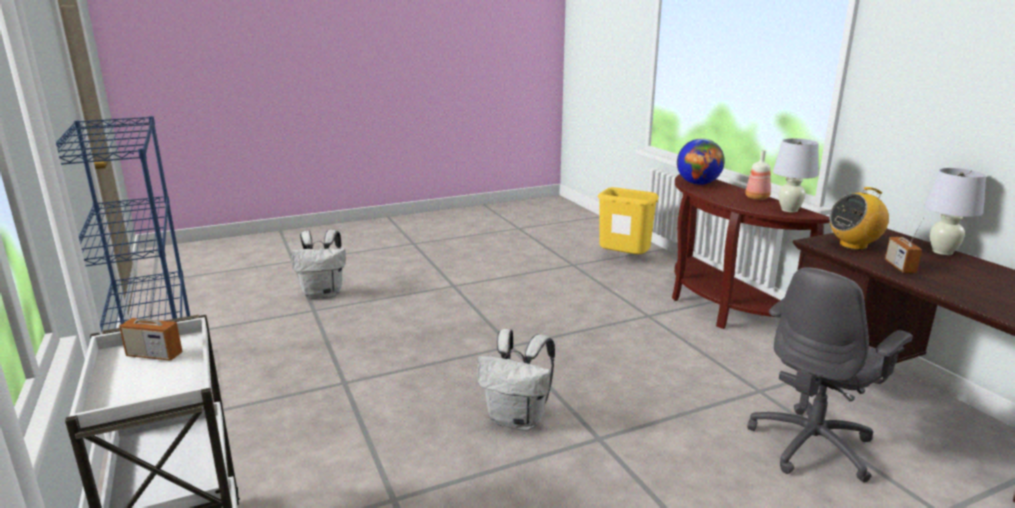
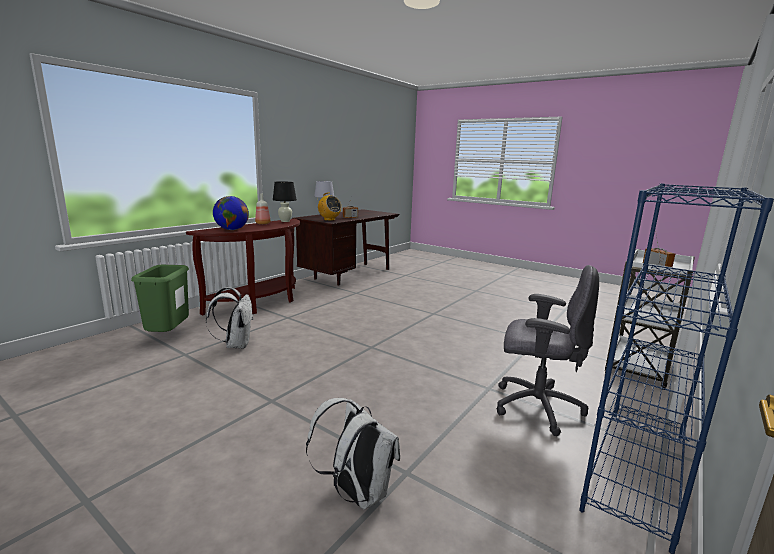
camera: 120 degrees left, 5 degrees down
white backpack [477,329,555,431] -> white backpack moved to [206,287,253,349]
yellow trash can [598,187,659,254] -> green trash can [131,265,189,332]
grey office chair [747,267,913,483] -> grey office chair moved to [497,265,599,436]
white table lamp [773,138,819,213] -> black table lamp [273,181,297,222]

